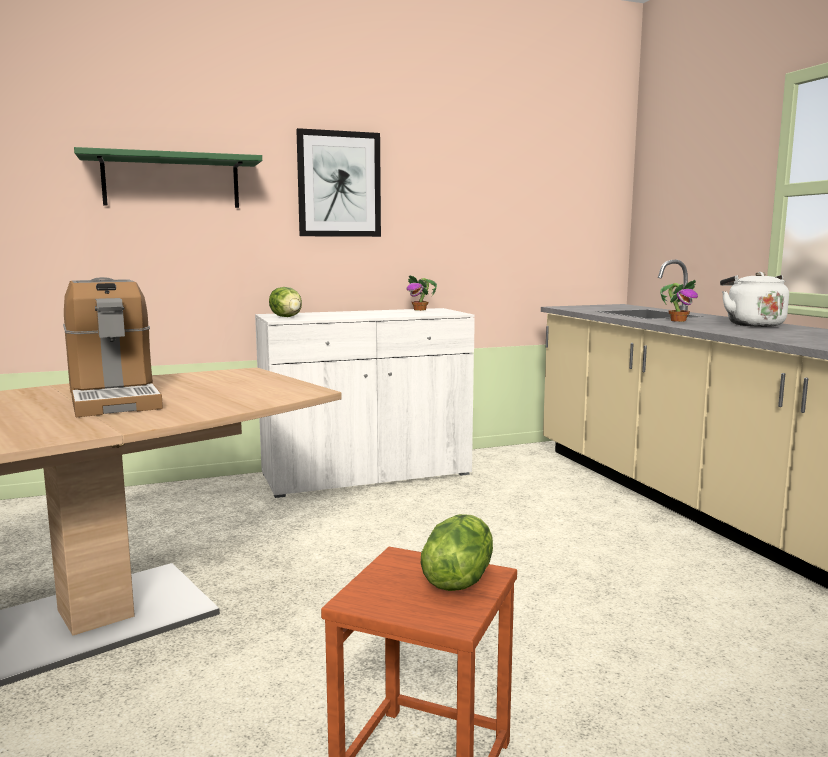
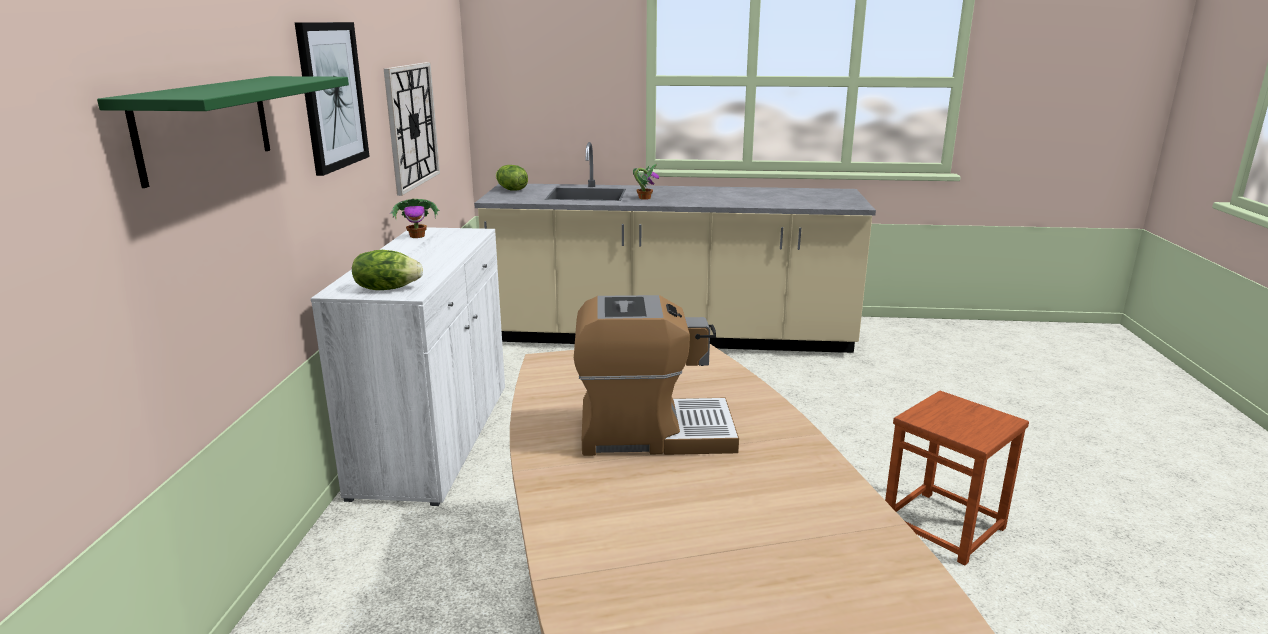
camera: 65 degrees left, 10 degrees up
lettuce [421,514,493,591] -> lettuce moved to [495,165,528,191]
white kettle [720,272,789,327] -> none
none -> wall clock [384,62,440,196]

